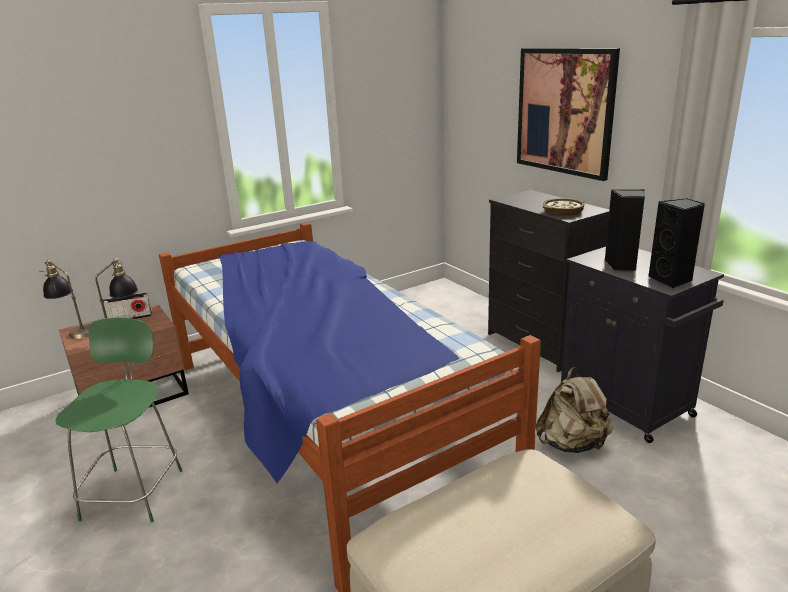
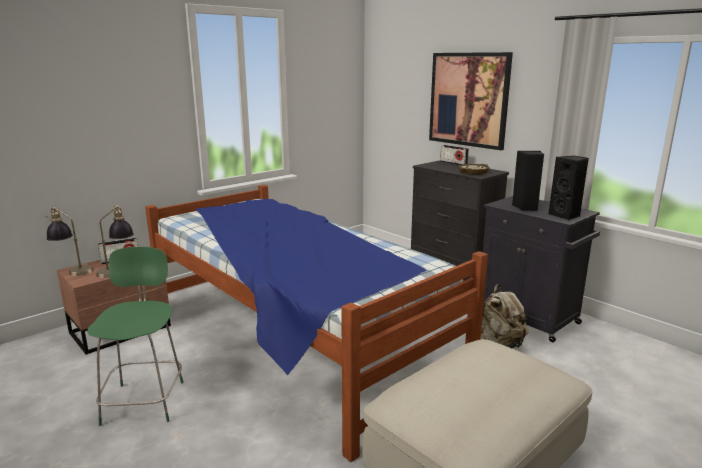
camera: 10 degrees left, 5 degrees down
none -> radio [440,145,469,165]

